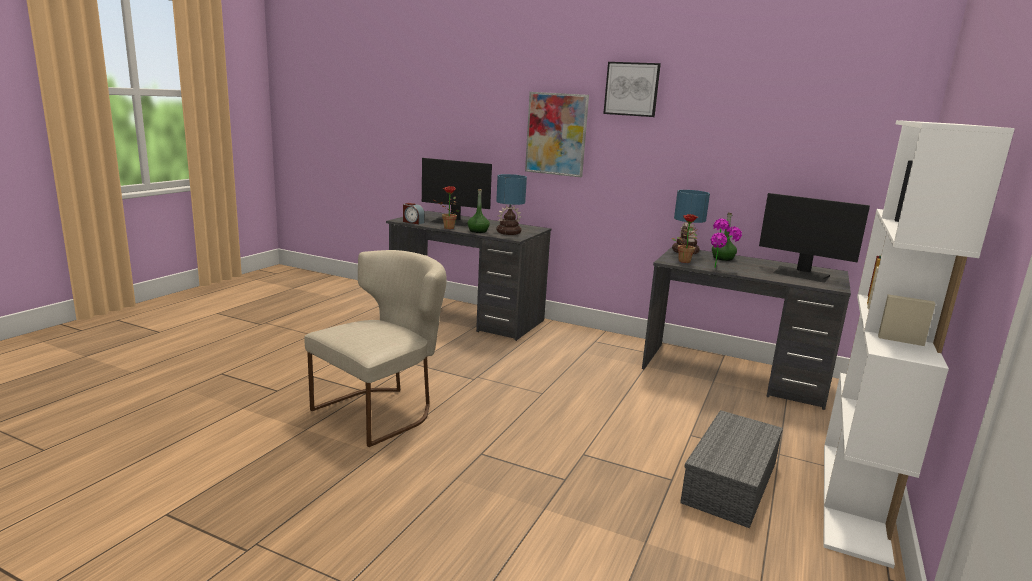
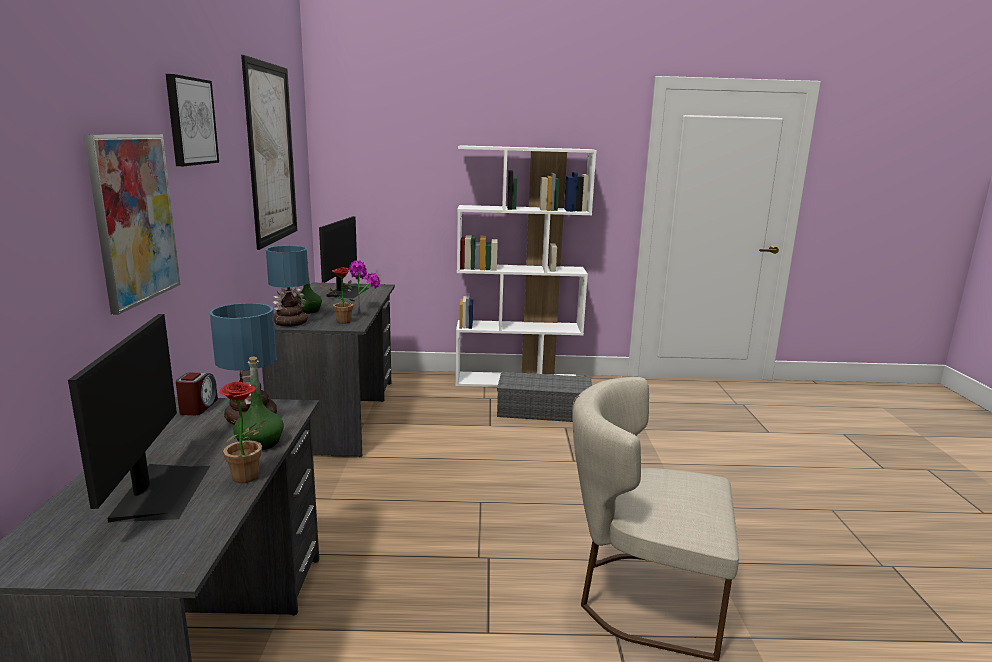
camera: 115 degrees left, 0 degrees up
alarm clock [403,203,425,224] -> alarm clock moved to [176,372,218,415]
none -> picture [241,55,297,250]

